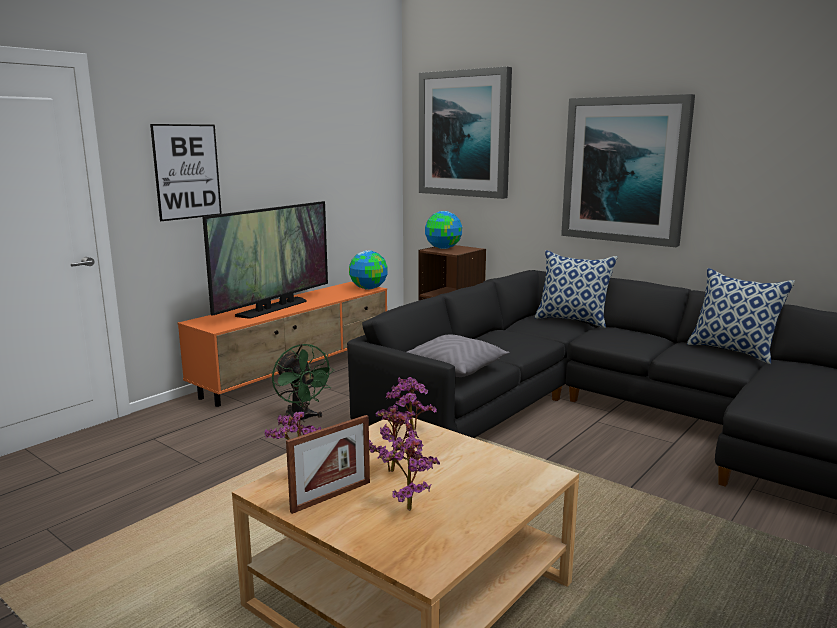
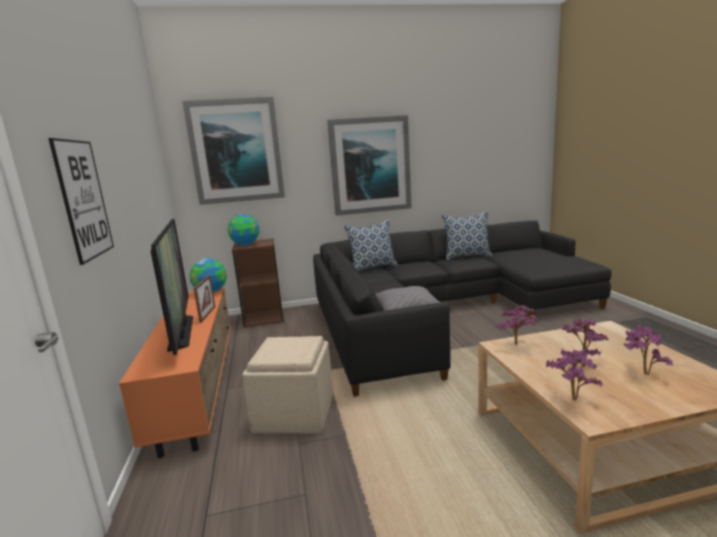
camera: 50 degrees left, 0 degrees up
green fan [272,344,335,426] -> beige ottoman [242,336,333,433]
picture frame [286,415,370,514] -> picture frame moved to [193,275,215,323]

